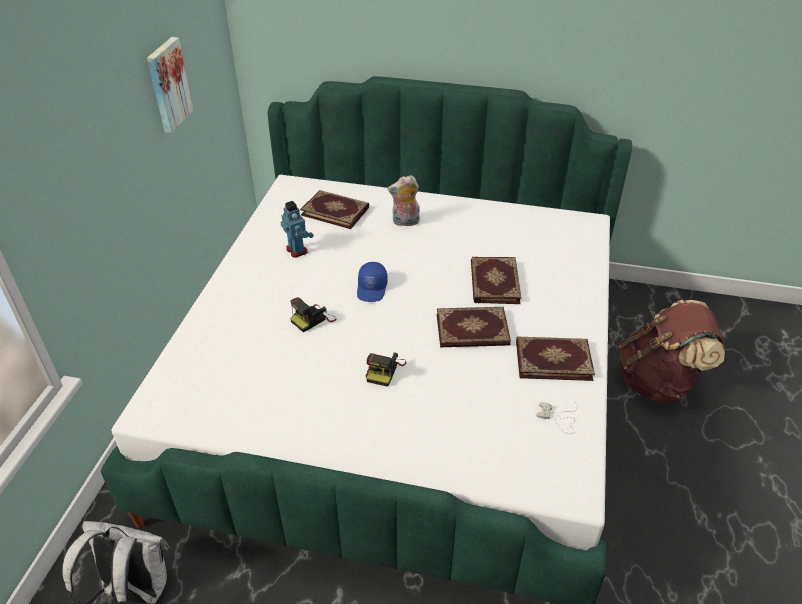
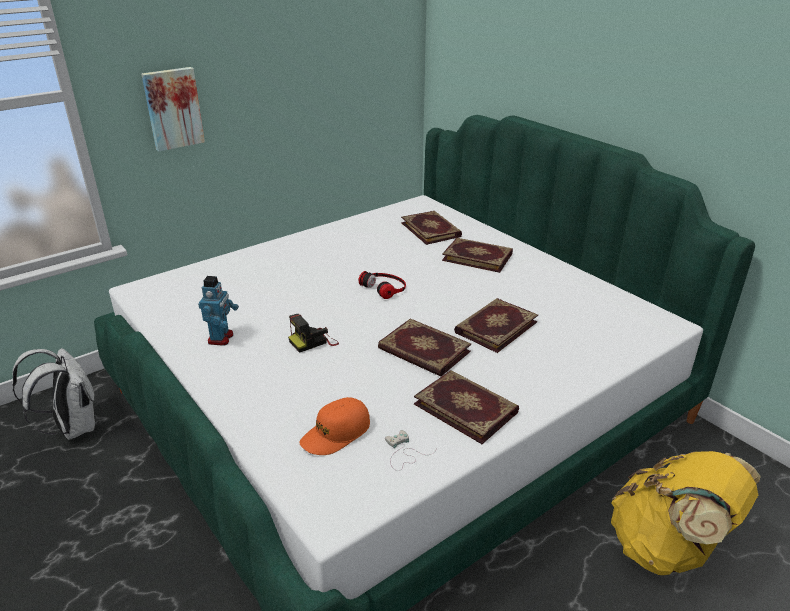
camera: 40 degrees right, 10 degrees down
picture [147,37,193,133] -> picture moved to [141,67,205,151]
toy robot [281,201,314,258] -> toy robot moved to [198,276,239,346]
camera [290,297,337,332] -> none
blue cap [357,262,388,302] -> headphones [358,271,406,299]
plush toy [388,175,420,226] -> book [442,238,513,273]
brown backpack [619,300,725,403] -> yellow backpack [611,451,761,575]
none -> orange cap [300,397,370,455]

